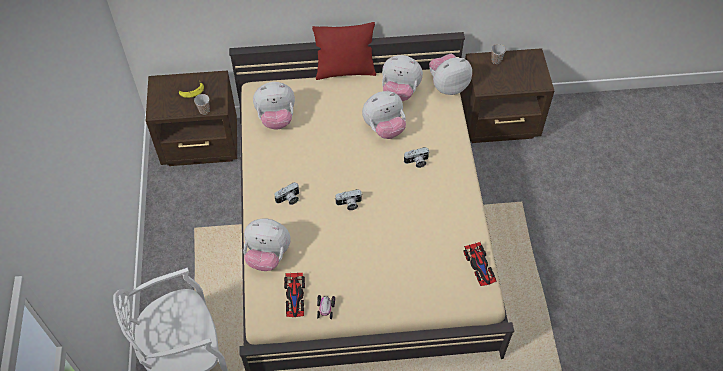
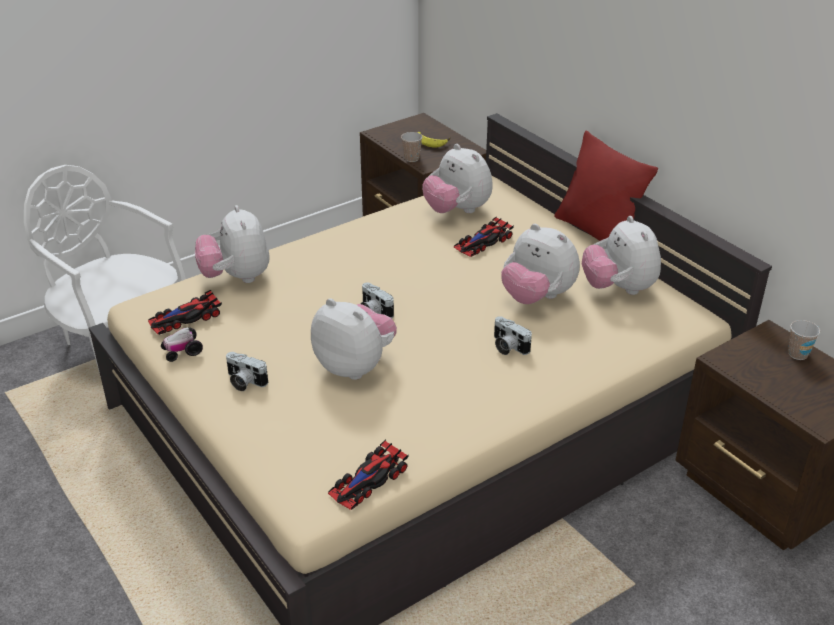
camera: 60 degrees right, 20 degrees down
camera [274,182,299,205] -> camera moved to [226,352,268,391]
plush toy [429,54,472,95] -> plush toy moved to [311,298,397,380]
none -> toy car [454,217,514,257]

